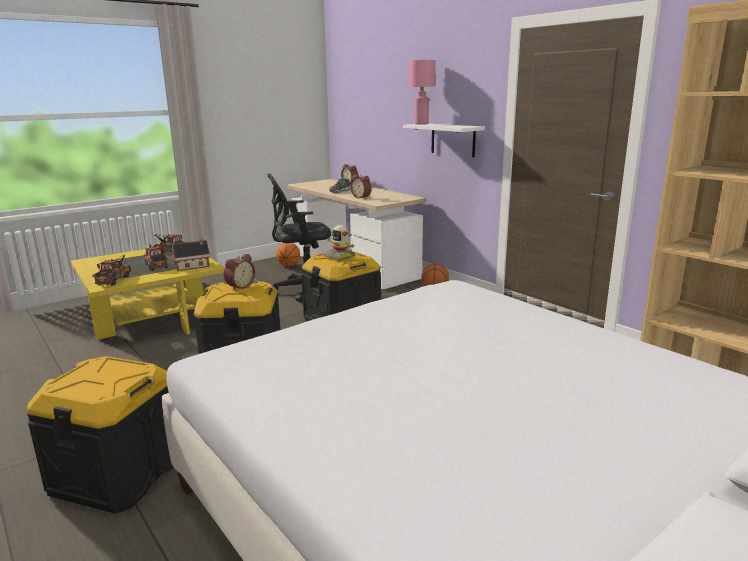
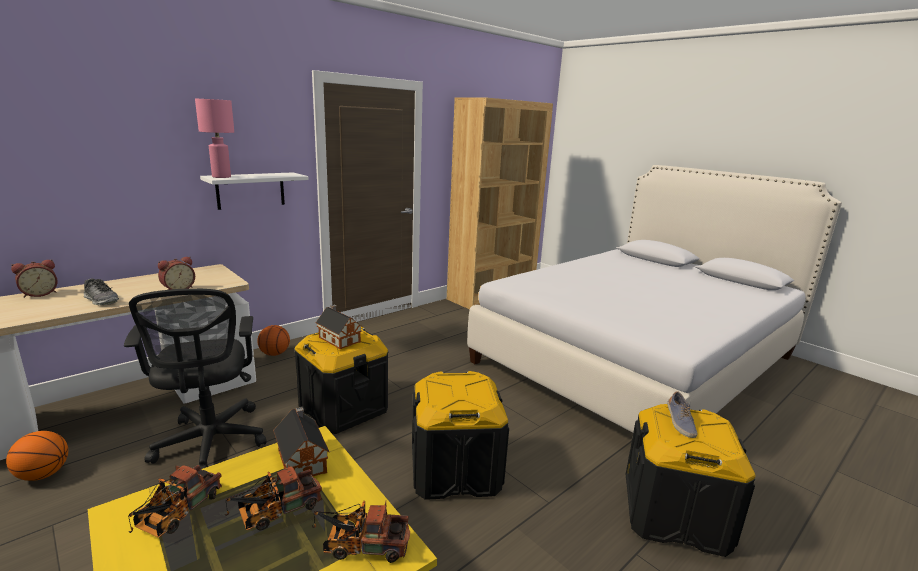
camera: 95 degrees left, 0 degrees up
alarm clock [224,253,255,291] -> none
toy robot [324,225,355,260] -> toy house [316,305,362,349]
none -> shoe [667,392,698,438]

